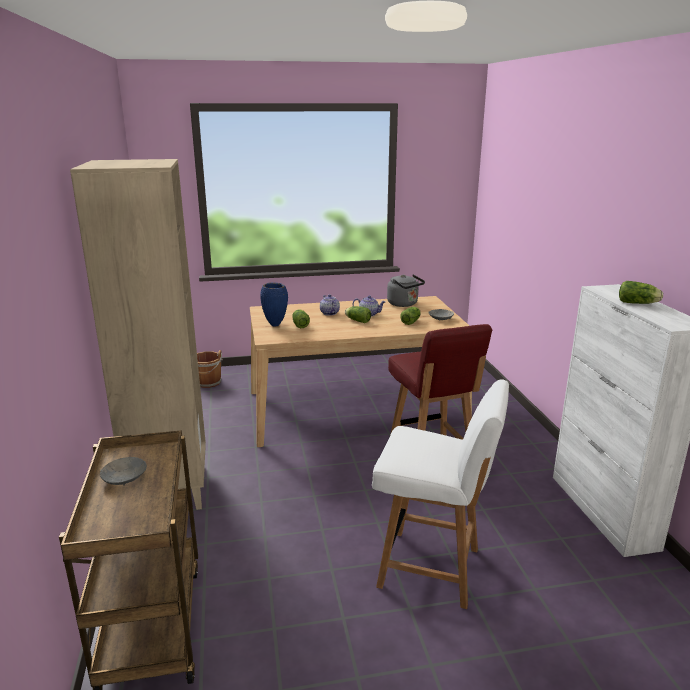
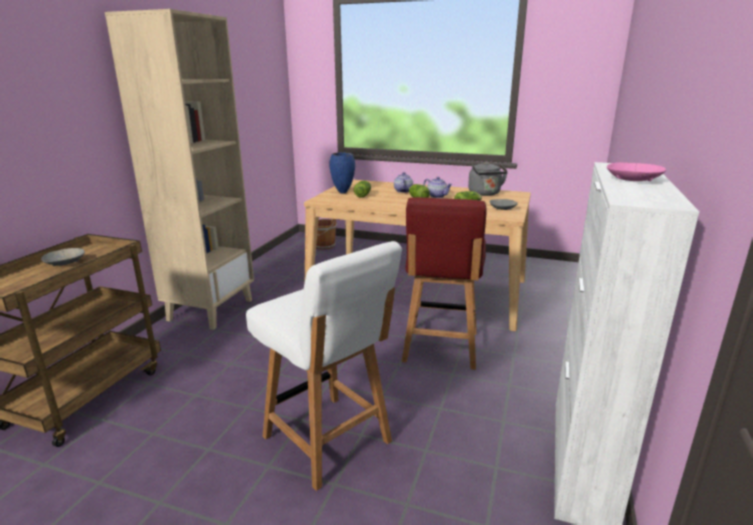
camera: 30 degrees right, 0 degrees up
lettuce [619,281,663,304] -> pink bowl [607,163,666,181]

